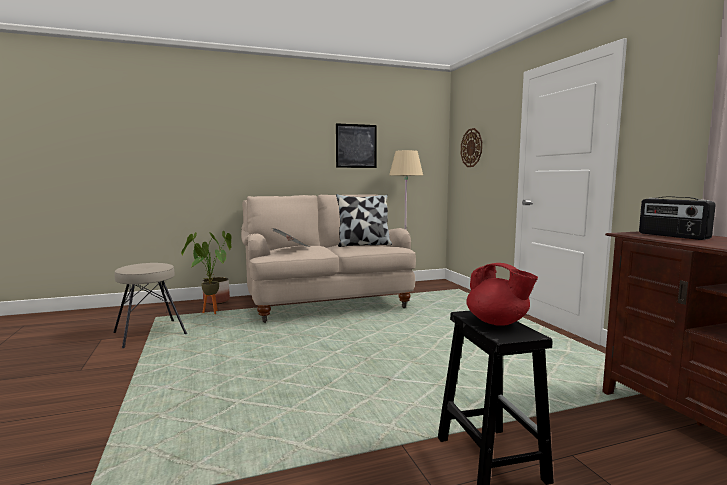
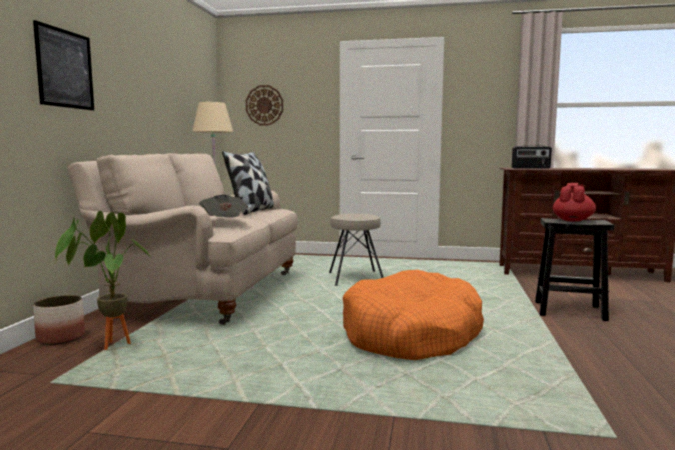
camera: 60 degrees left, 0 degrees up
beige stool [113,263,187,348] -> beige stool moved to [329,214,384,286]
picture [336,123,377,168] -> picture moved to [33,20,94,111]
red teapot [466,263,538,326] -> red teapot turned 45 degrees counterclockwise [553,183,596,222]
none -> orange dog bed [343,270,484,360]

